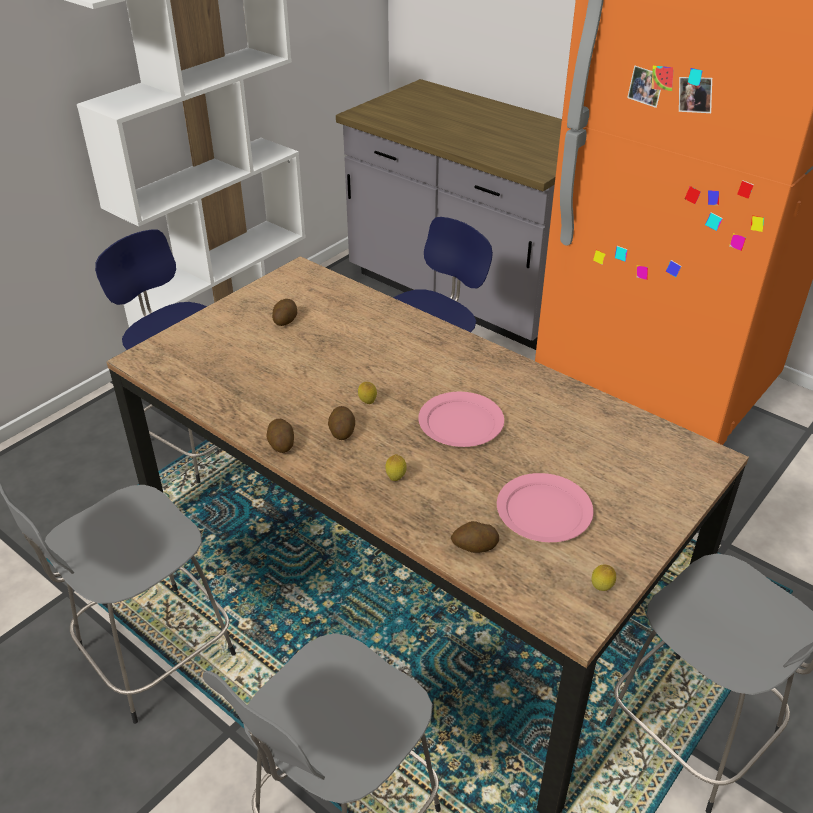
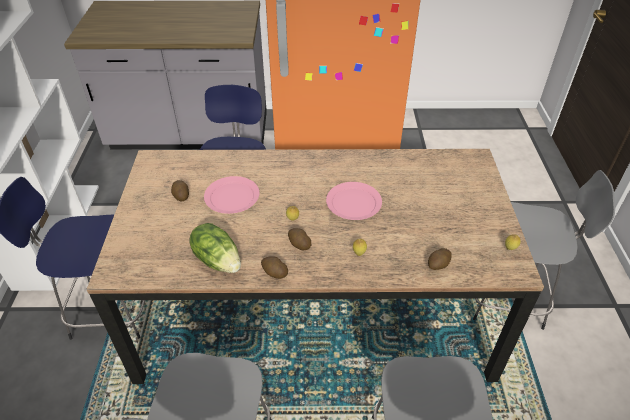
camera: 40 degrees left, 5 degrees up
pink plate [497,473,593,542] -> pink plate moved to [204,176,260,214]
none -> lettuce [190,223,241,273]

